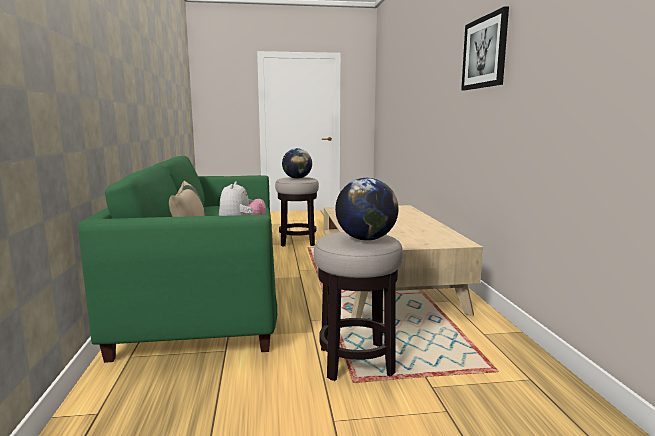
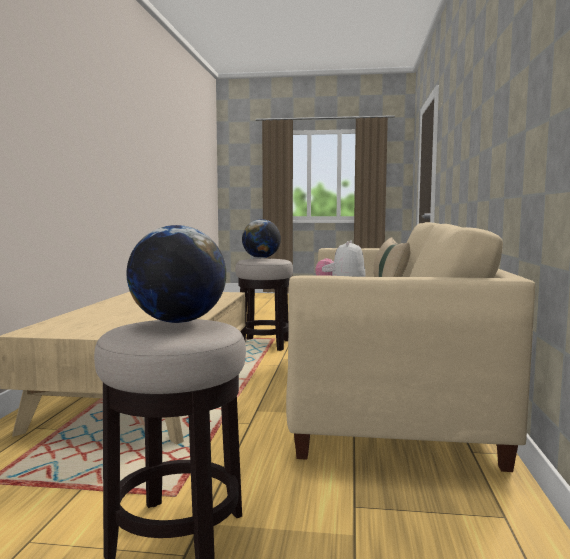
camera: 165 degrees left, 5 degrees down
green sofa [78,156,277,363] -> beige sofa [286,222,535,472]
picture [461,6,509,90] -> none

